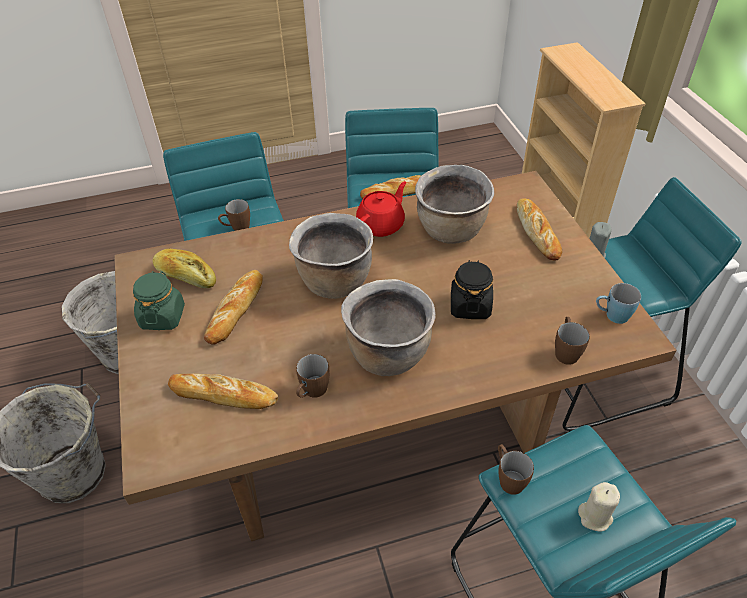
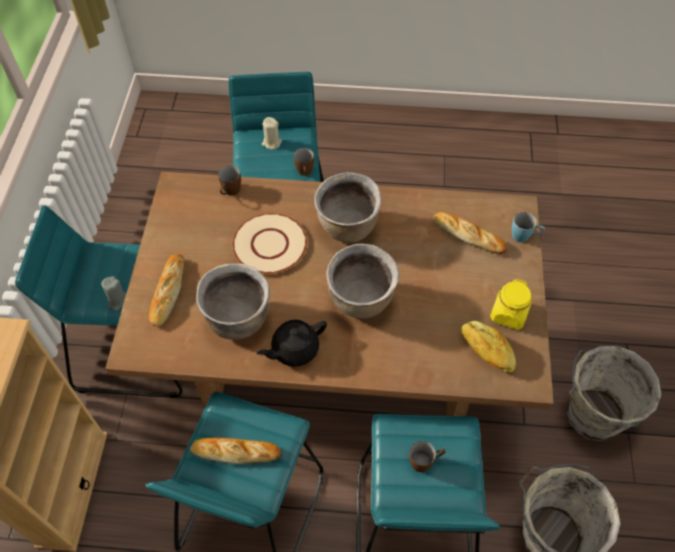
camera: 160 degrees left, 10 degrees up
green jar [133,271,185,330] -> yellow jar [490,279,532,330]
bread [204,270,263,345] -> none
brown mug [296,354,330,398] -> none
red teapot [356,181,406,237] -> black teapot [257,320,327,367]
black jar [451,260,493,319] -> beige plate [232,213,307,274]
blue mug [596,283,641,324] -> blue mug moved to [512,212,545,242]

